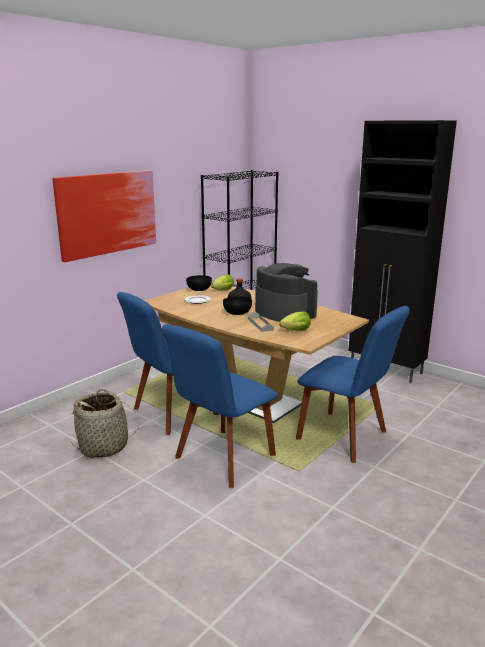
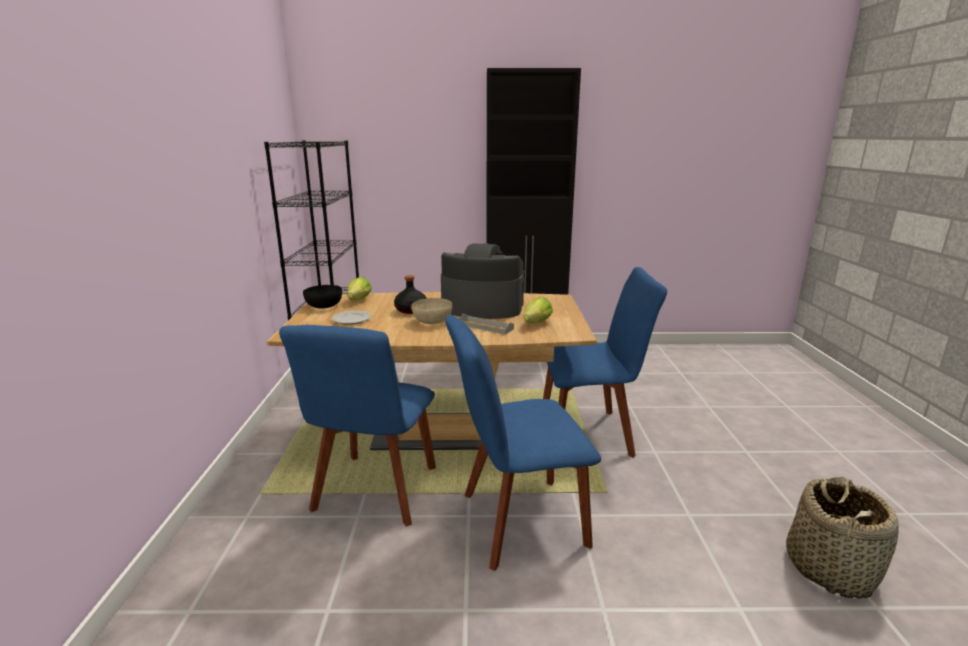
camera: 40 degrees left, 0 degrees up
picture [52,170,156,262] -> none
basket [70,389,139,458] -> basket moved to [786,477,899,598]
blue chair [162,324,278,488] -> blue chair turned 75 degrees clockwise [445,315,601,571]
black bowl [223,296,252,315] -> beige bowl [411,298,452,324]

